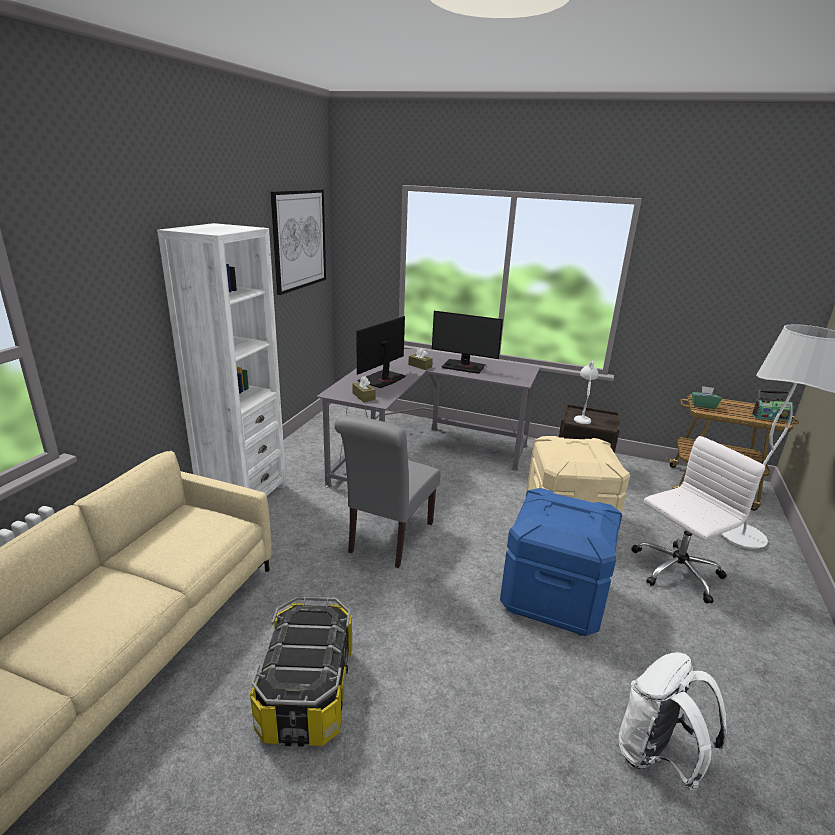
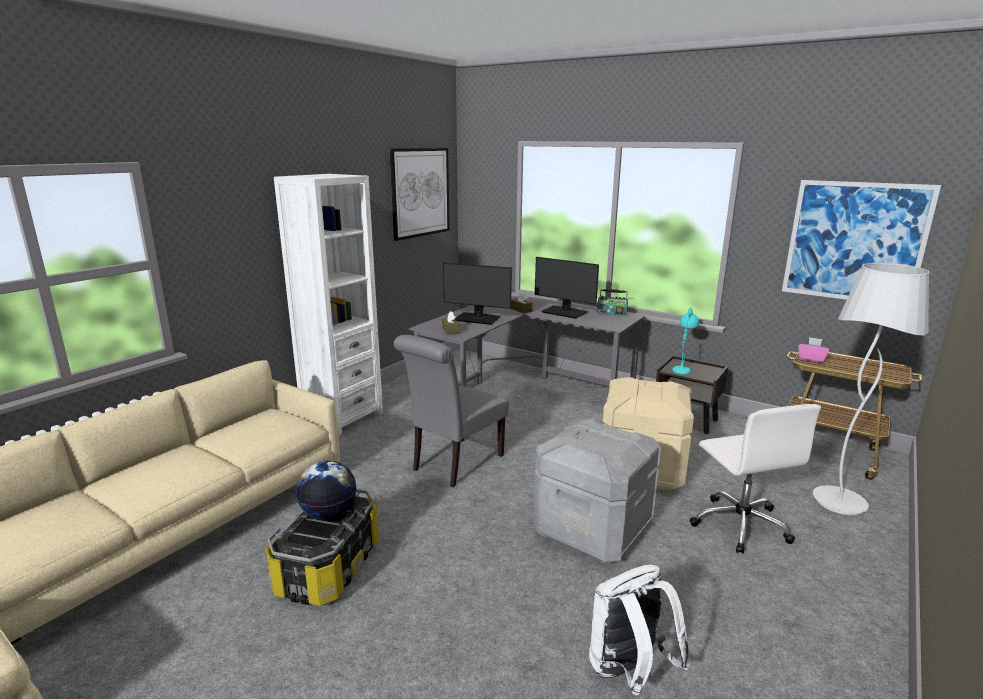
camera: 15 degrees right, 5 degrees down
monitor [357,316,406,388] -> monitor turned 120 degrees counterclockwise [443,263,512,325]
blue storage box [500,488,622,636] -> grey storage box [533,418,661,563]
white table lamp [574,360,598,424] -> turquoise table lamp [672,307,699,374]
white office chair [631,436,765,604] -> white office chair turned 90 degrees clockwise [690,404,821,554]
green tissue box [692,386,722,409] -> pink tissue box [798,337,829,362]
radio [752,390,793,420] -> radio moved to [597,289,628,316]
none -> globe [296,461,357,520]
none -> picture [782,180,941,300]

